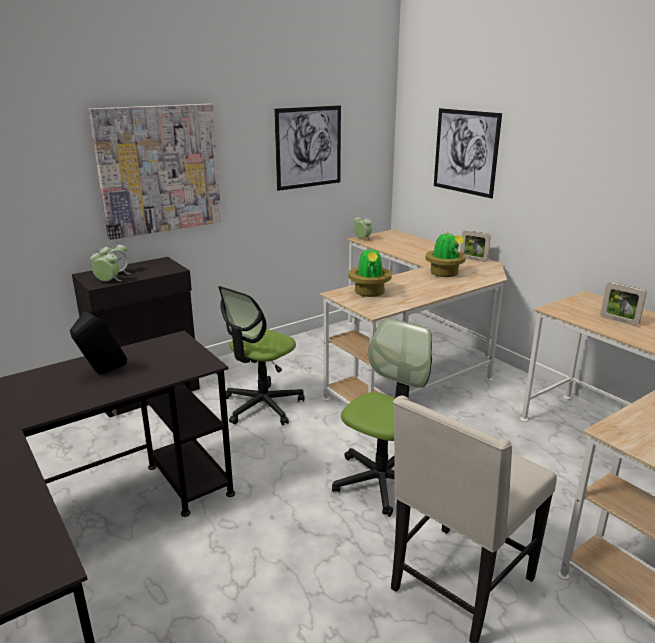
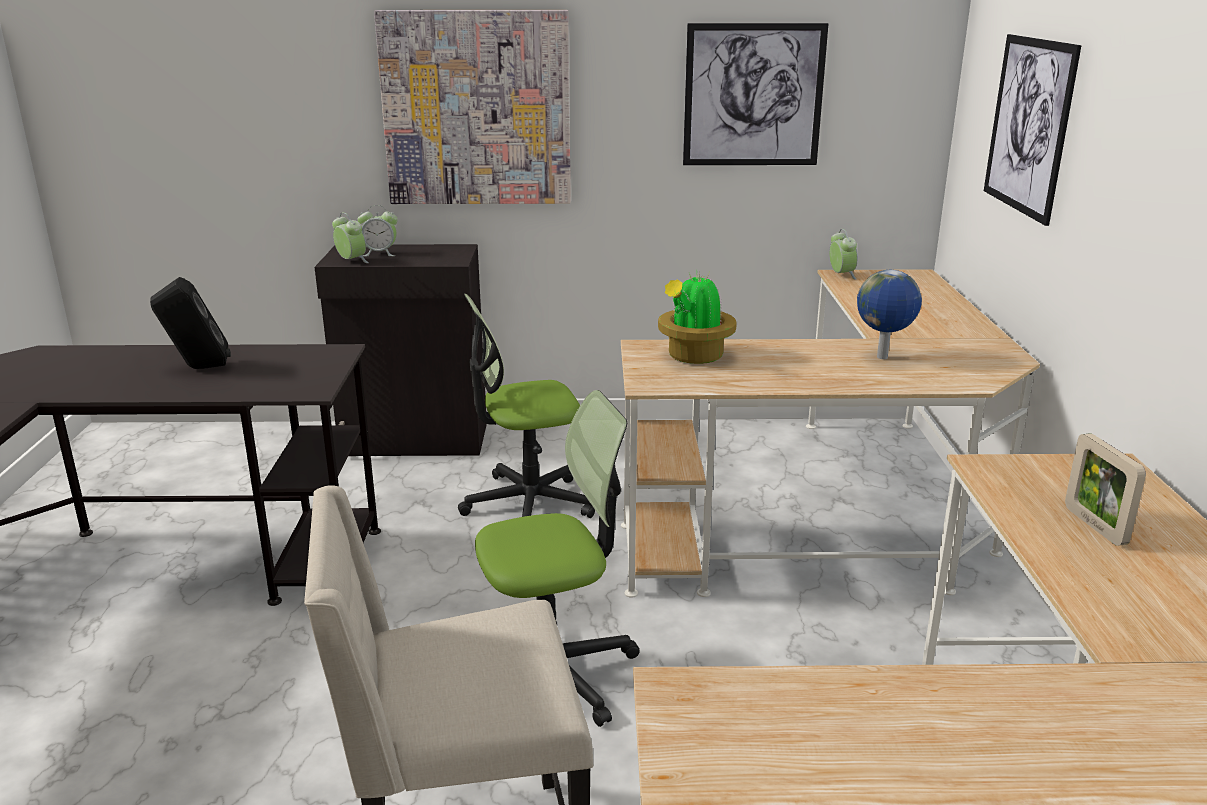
camera: 35 degrees right, 0 degrees up
potted plant [426,231,466,277] -> globe [857,270,922,359]
picture frame [460,230,491,262] -> none

